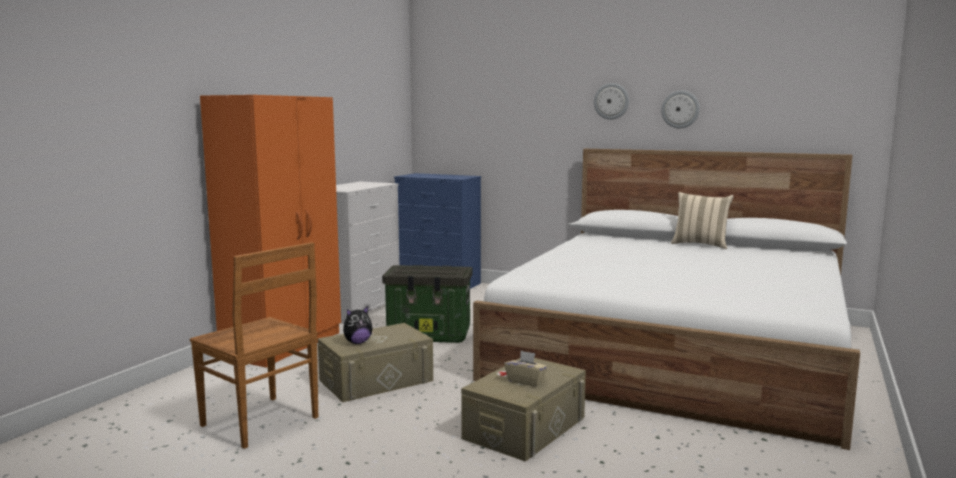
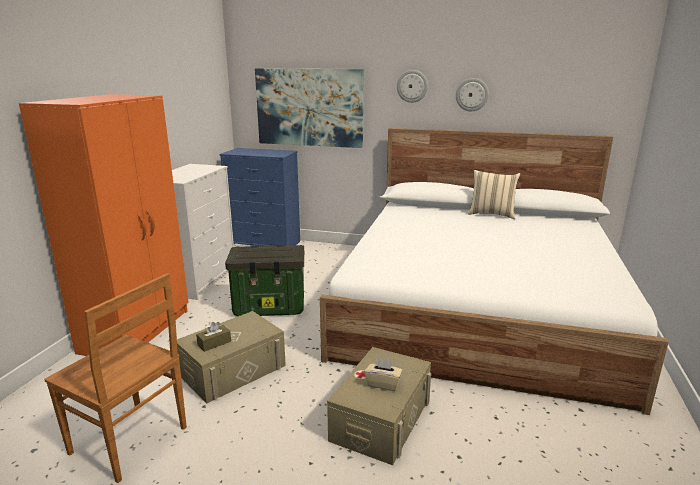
camera: 10 degrees left, 10 degrees up
plush toy [343,306,373,344] -> brown tissue box [196,322,231,352]
none -> picture [255,68,364,148]

